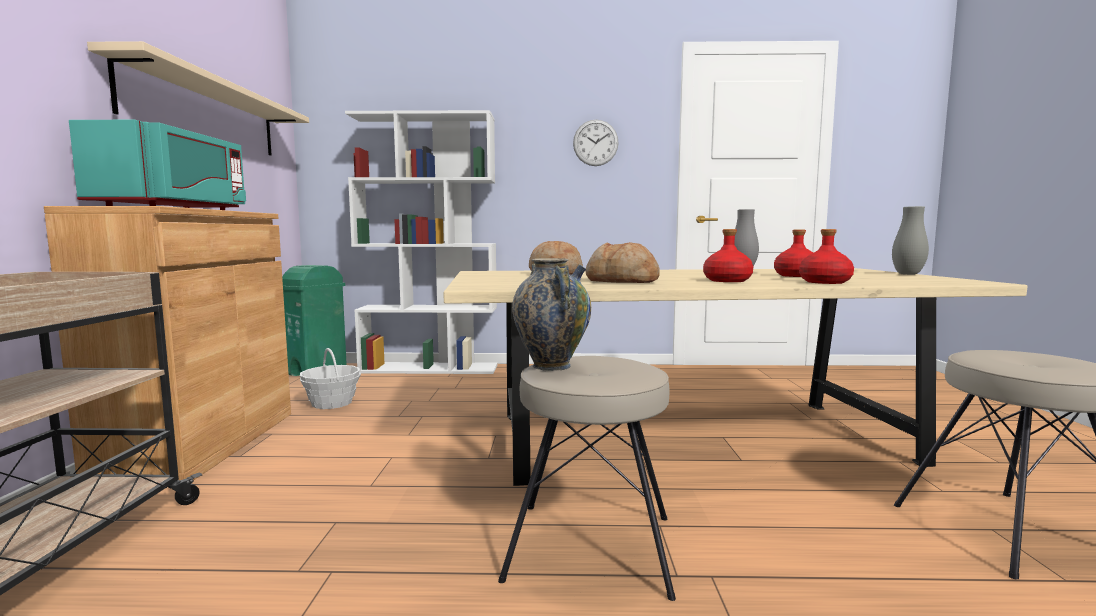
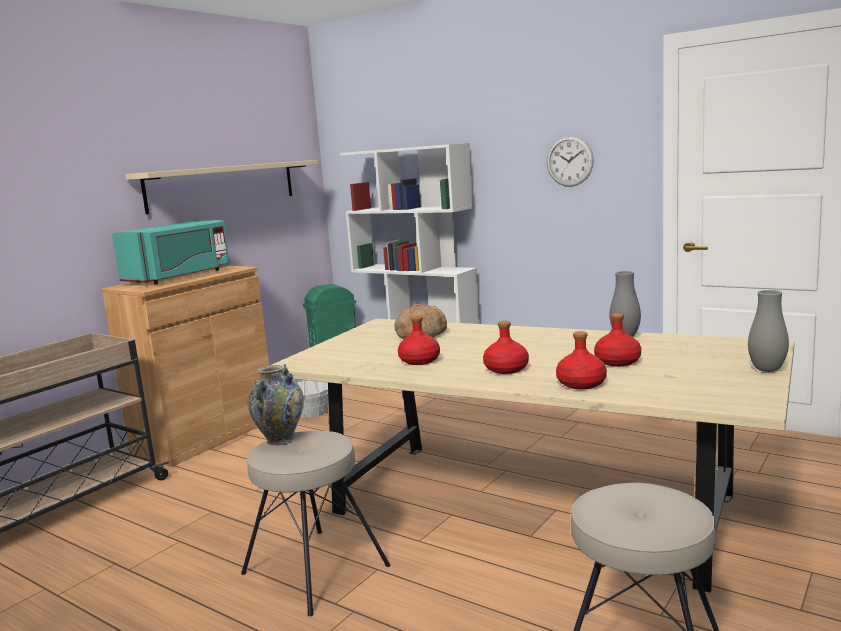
camera: 35 degrees right, 5 degrees up
bread [585,242,660,283] -> red bottle [398,316,440,365]

